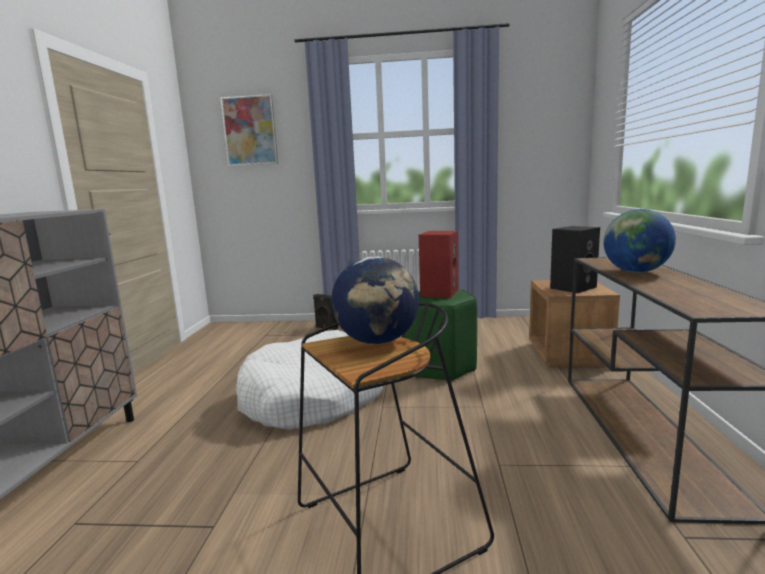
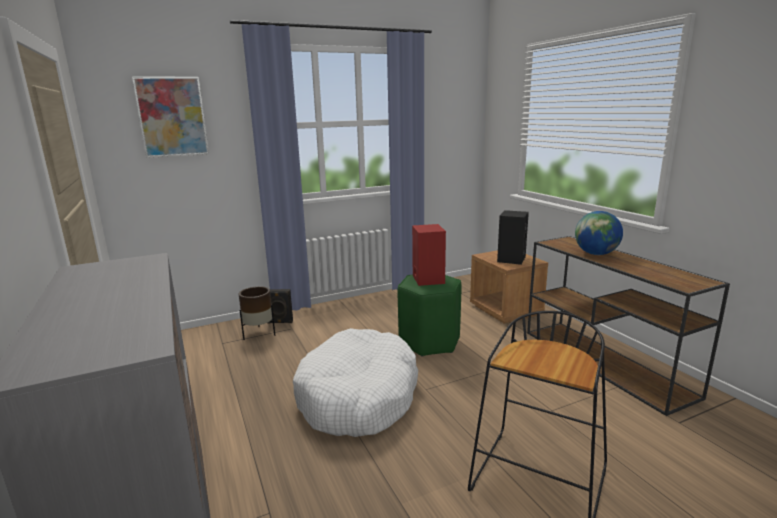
camera: 30 degrees left, 5 degrees up
globe [331,256,419,344] -> none
none -> brown planter [239,286,275,340]

